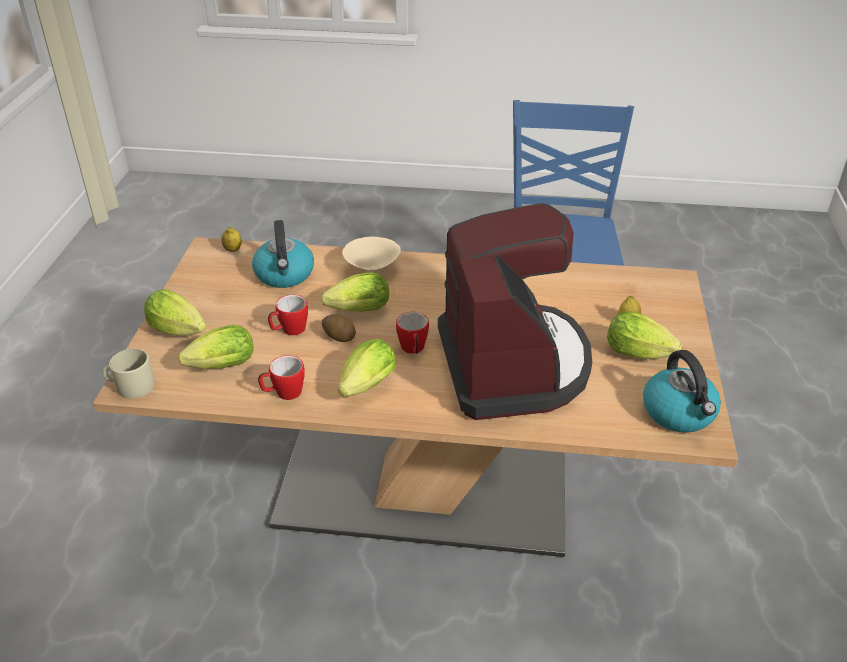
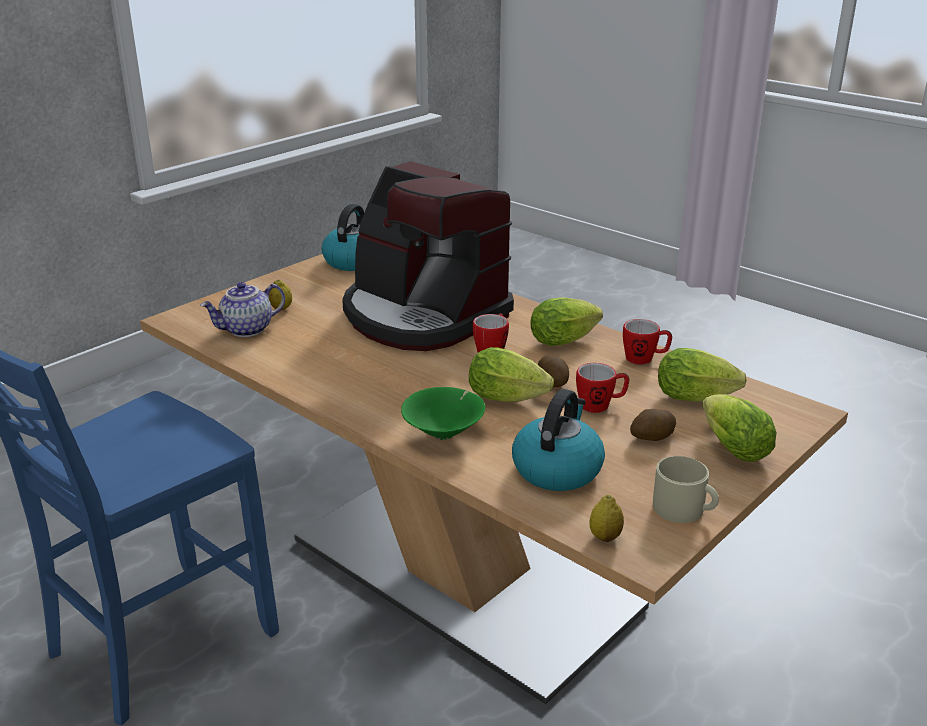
camera: 145 degrees left, 10 degrees down
beige mug [102,349,155,399] -> beige mug moved to [653,456,719,523]
beige bowl [342,237,401,273] -> green bowl [401,387,485,440]
coffee machine [438,203,592,420] -> coffee machine turned 75 degrees counterclockwise [342,161,514,351]
lettuce [607,311,681,359] -> none
none -> teapot [200,282,285,337]
none -> potato [630,409,676,441]

